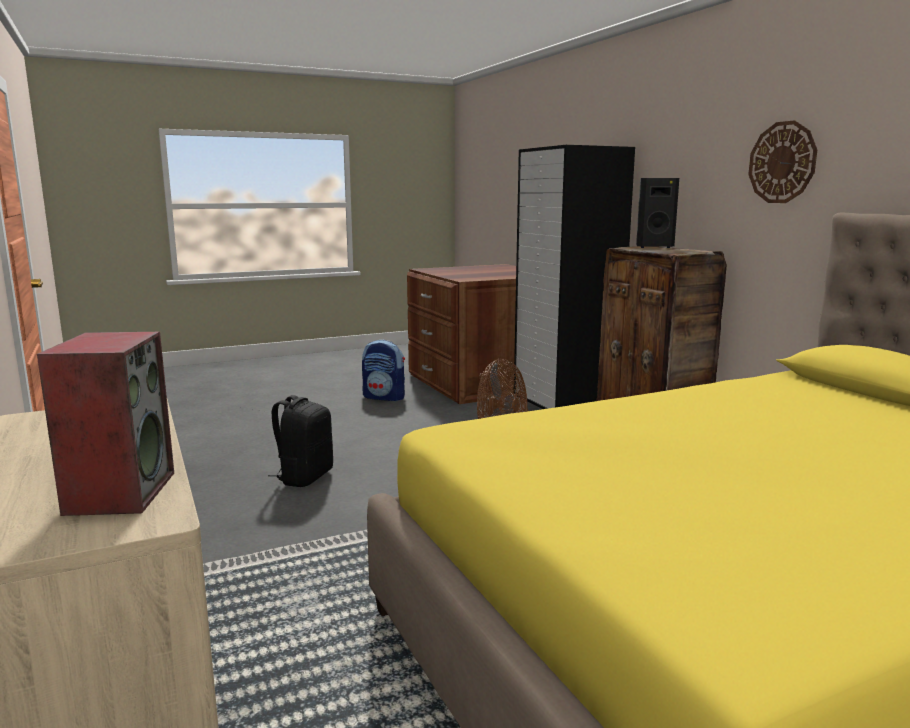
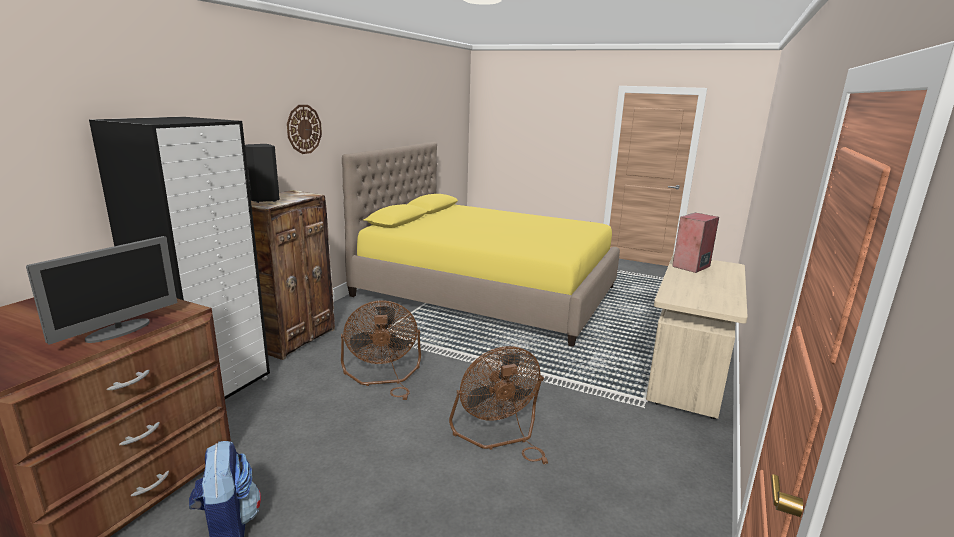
camera: 130 degrees left, 5 degrees up
black backpack [268,395,333,487] -> brown fan [449,346,548,464]
none -> monitor [26,236,177,344]

